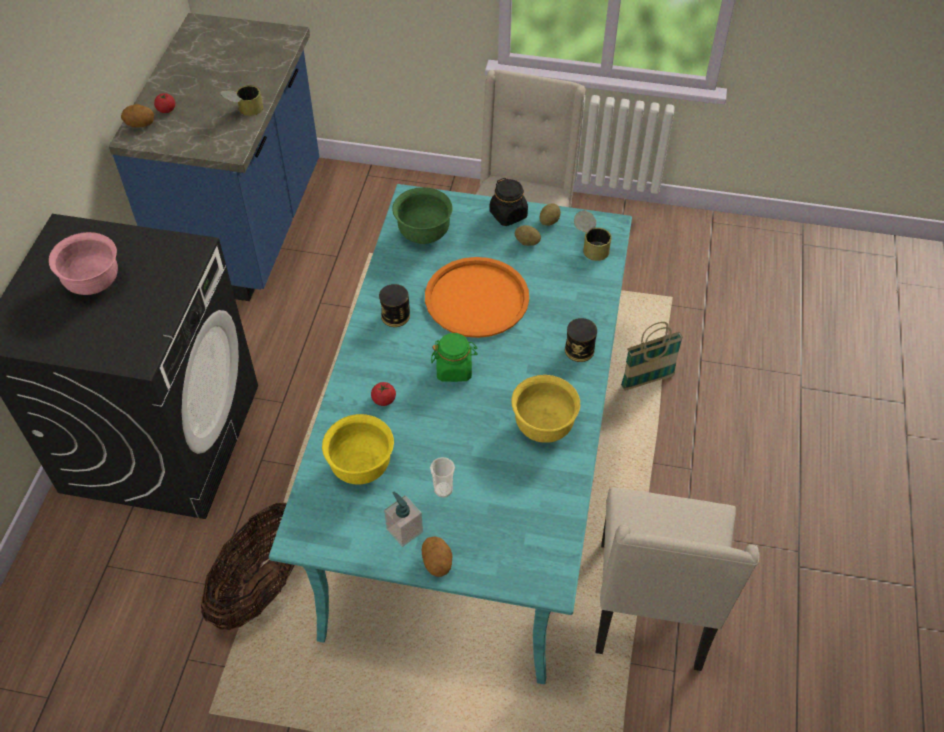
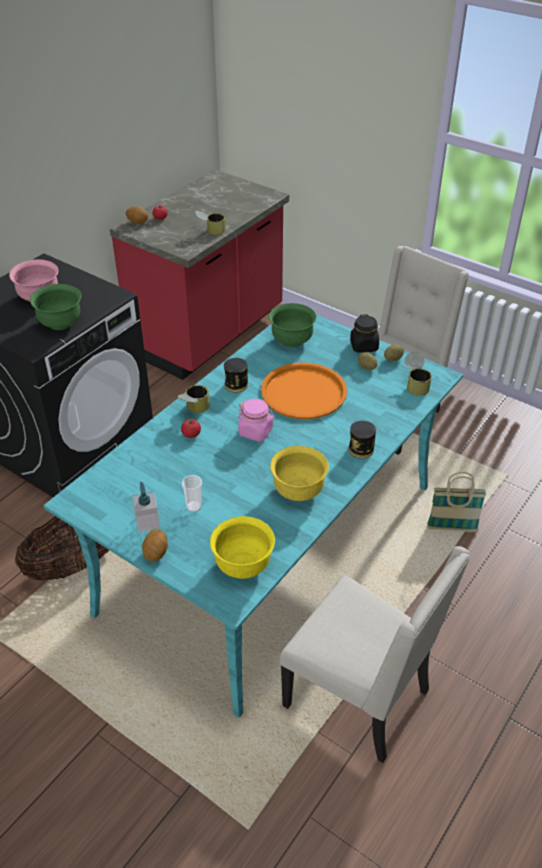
camera: 25 degrees right, 10 degrees down
blue counter [109,13,319,301] -> red counter [110,169,289,380]
yellow bowl [322,414,394,485] -> yellow bowl moved to [210,516,275,579]
green jar [431,333,477,382] -> pink jar [237,399,275,442]
beige chair [595,487,759,671] -> beige chair turned 90 degrees counterclockwise [280,546,471,763]
none -> green bowl [30,284,81,330]
none -> can [178,385,210,413]

